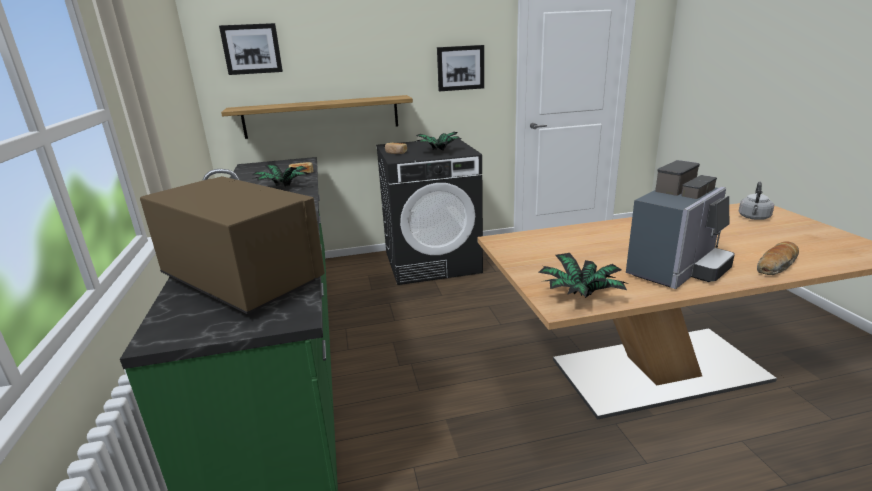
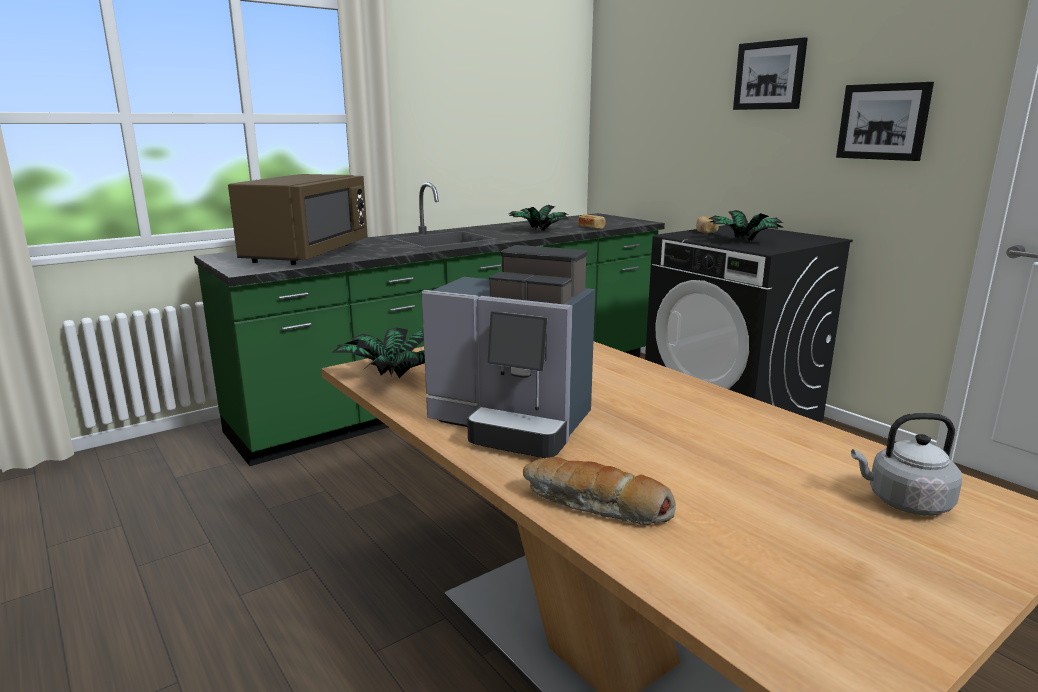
camera: 65 degrees right, 5 degrees down
picture [219,23,283,75] -> picture moved to [733,37,808,110]
shelf [221,95,413,139] -> none

